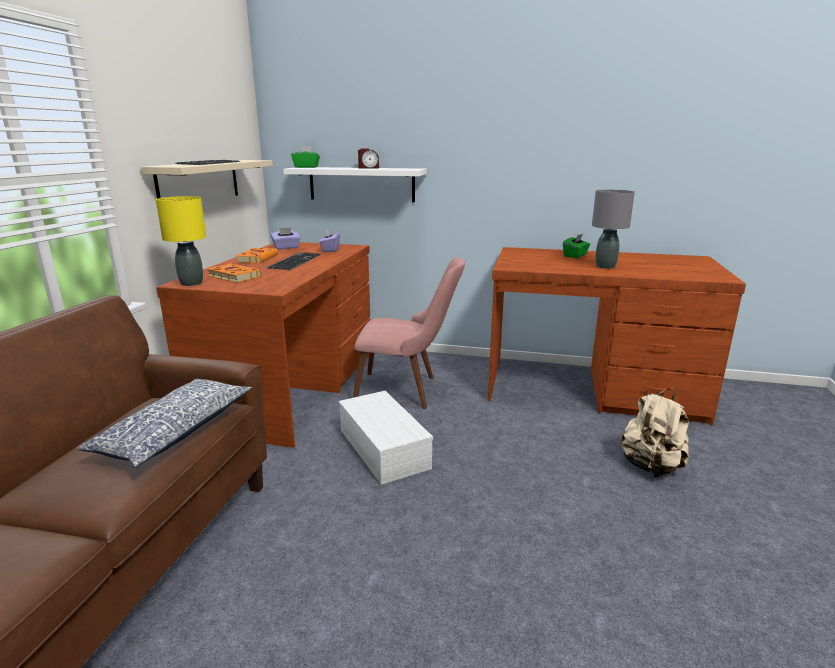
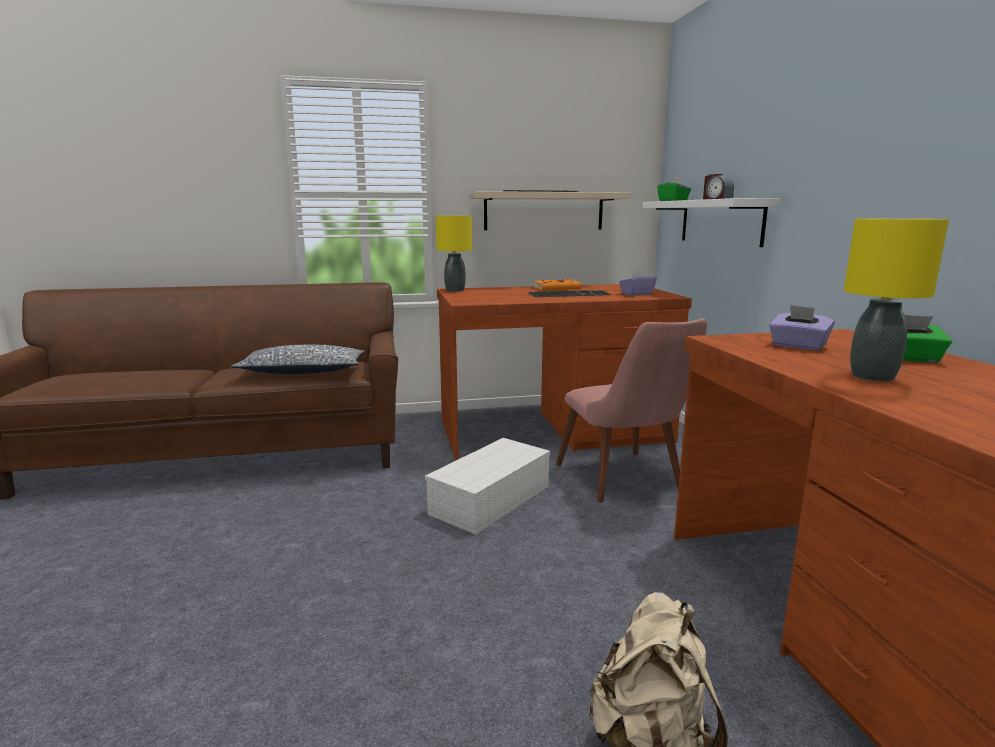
camera: 65 degrees right, 5 degrees down
orange book [208,264,261,283] -> none
purple tissue box [271,227,300,249] -> purple tissue box moved to [769,305,835,351]
grey table lamp [592,190,635,269] -> yellow table lamp [844,219,949,382]

